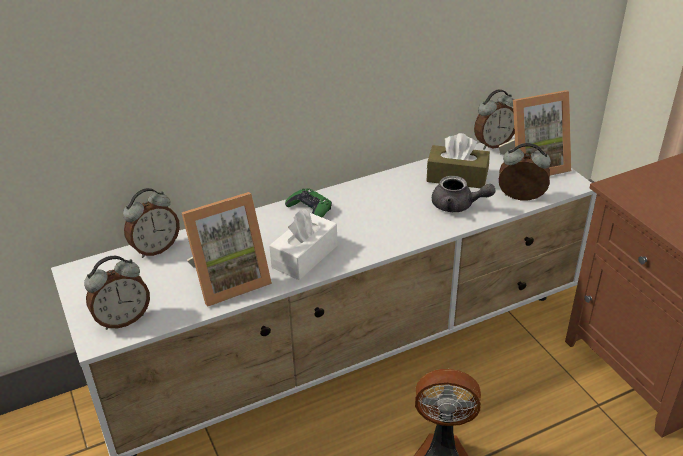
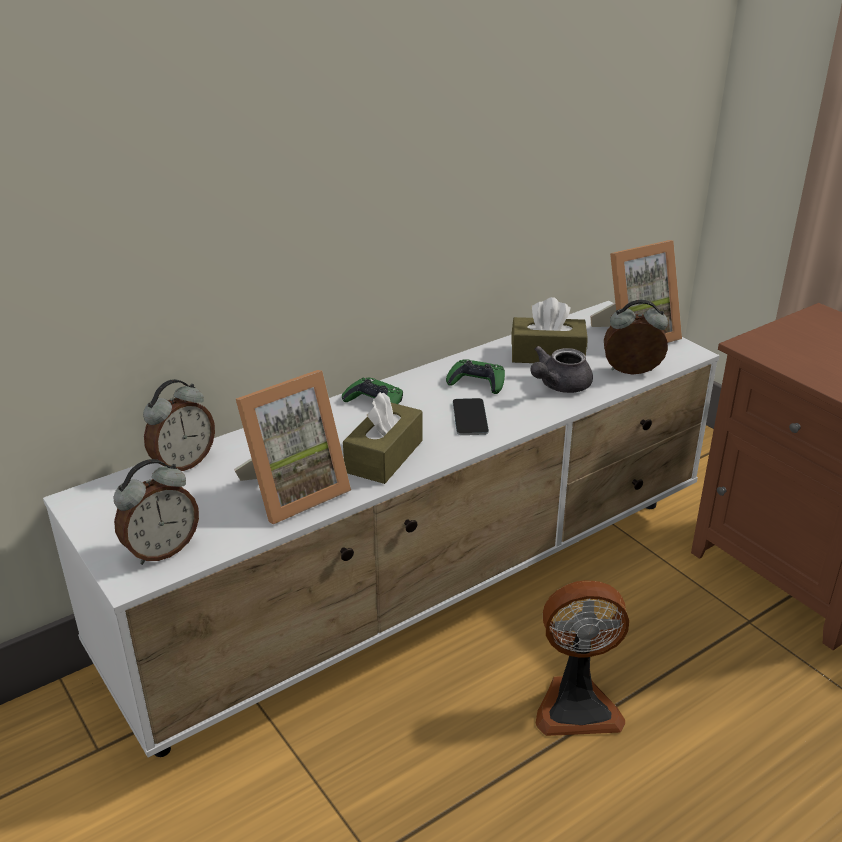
camera: 10 degrees left, 5 degrees down
white tissue box [269,209,338,280] -> brown tissue box [343,392,423,484]
grey teapot [432,176,496,212] -> grey teapot turned 120 degrees clockwise [530,346,593,393]
alarm clock [474,89,515,149] -> none
none -> green game controller [446,359,505,394]
none -> phone [453,398,489,435]

